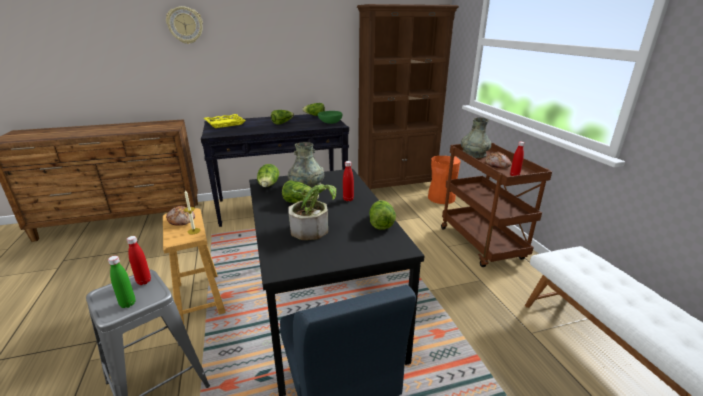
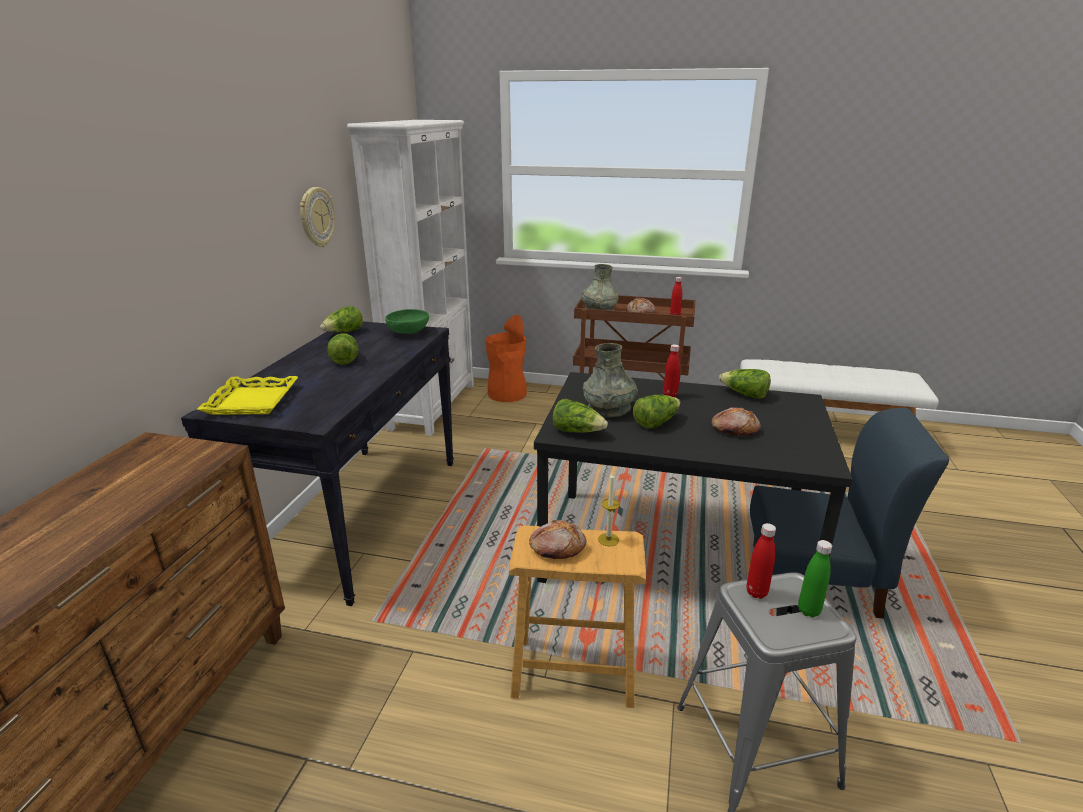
camera: 60 degrees left, 0 degrees up
wall clock [166,6,203,44] -> wall clock moved to [300,187,336,247]
potted plant [289,184,336,240] -> bread [711,407,761,436]
brown bookcase [357,4,459,190] -> white bookcase [347,120,474,436]

